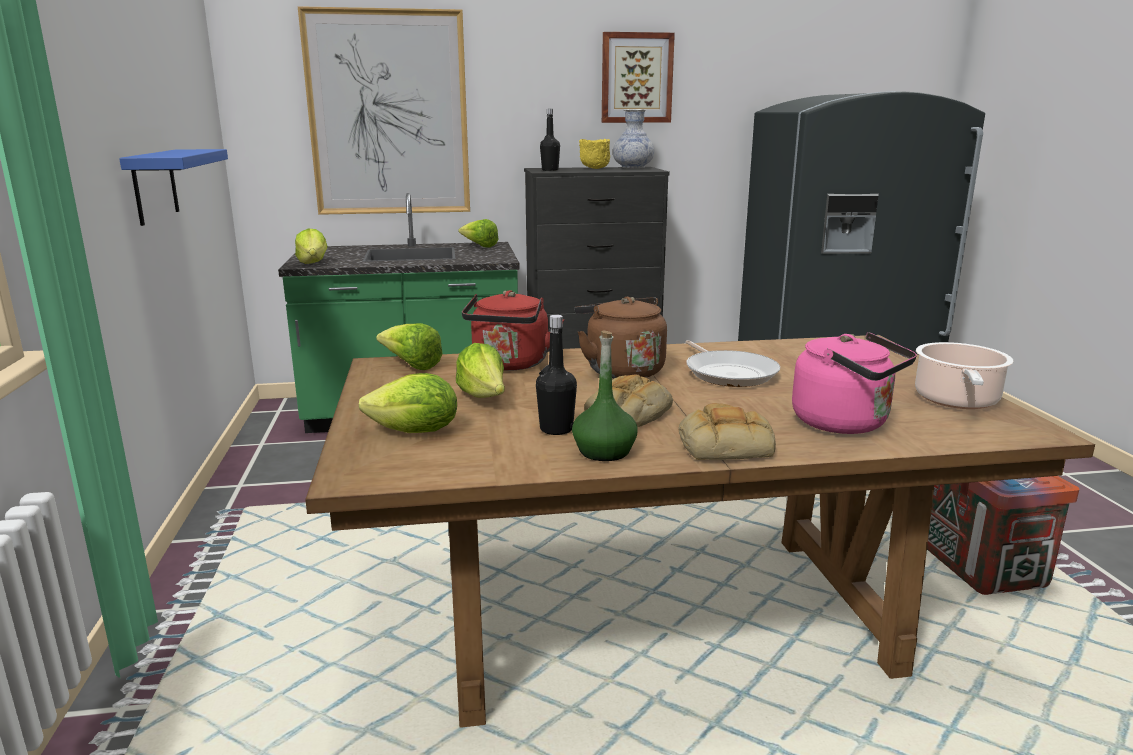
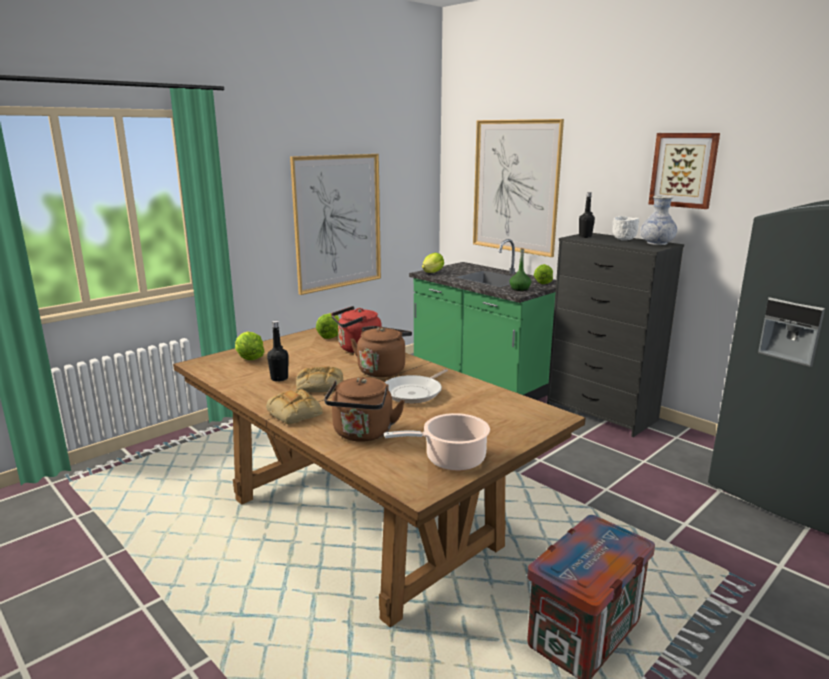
camera: 55 degrees right, 0 degrees up
blue shelf [119,149,228,226] -> picture [290,154,381,295]
lettuce [456,343,505,398] -> none
green bottle [572,331,638,461] -> green bottle moved to [509,248,532,291]
yellow bowl [579,139,610,169] -> white bowl [613,216,639,241]
pink kettle [792,332,917,434] -> brown kettle [324,377,405,442]

